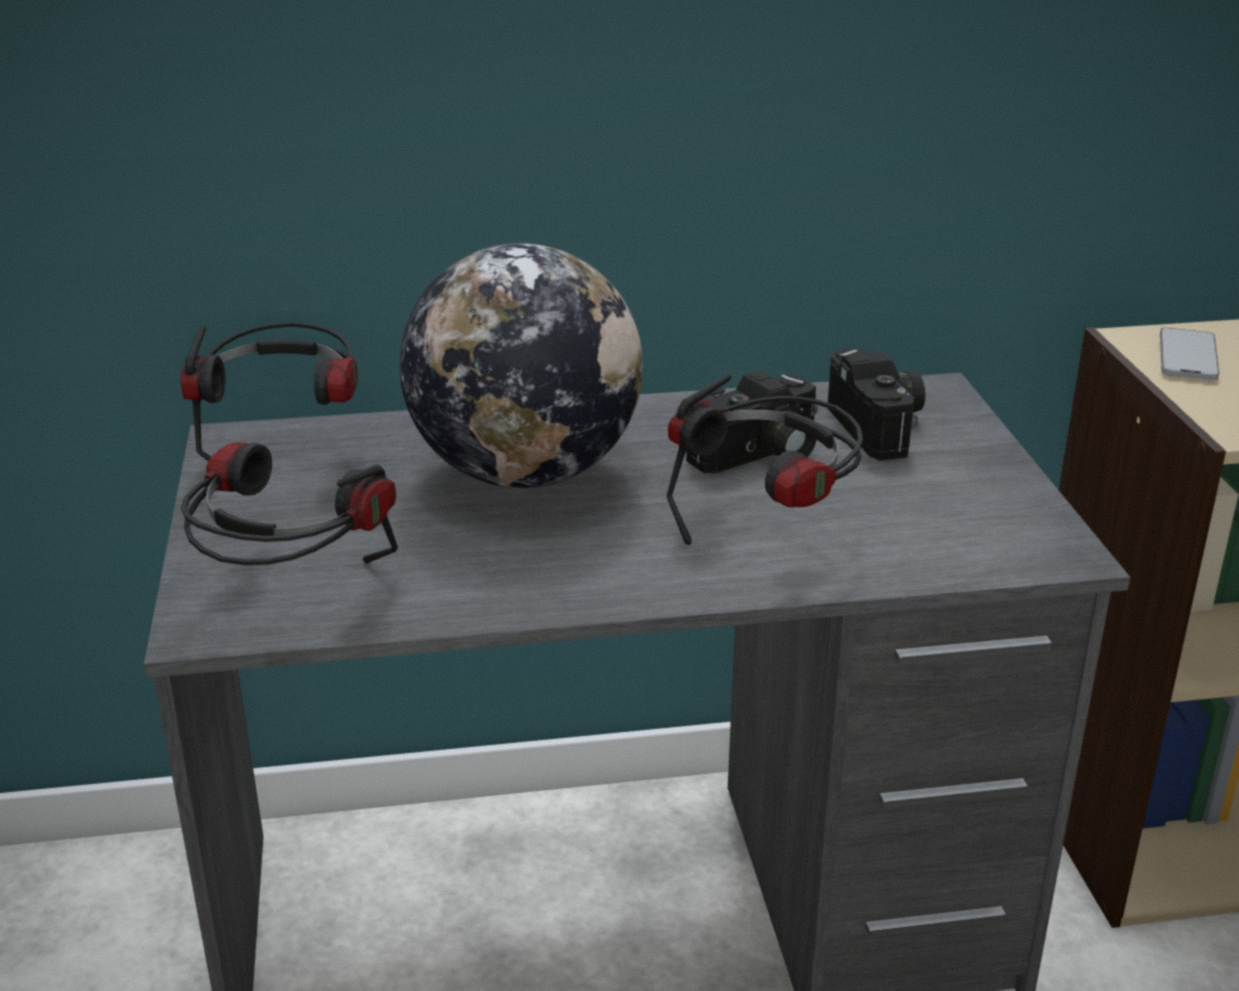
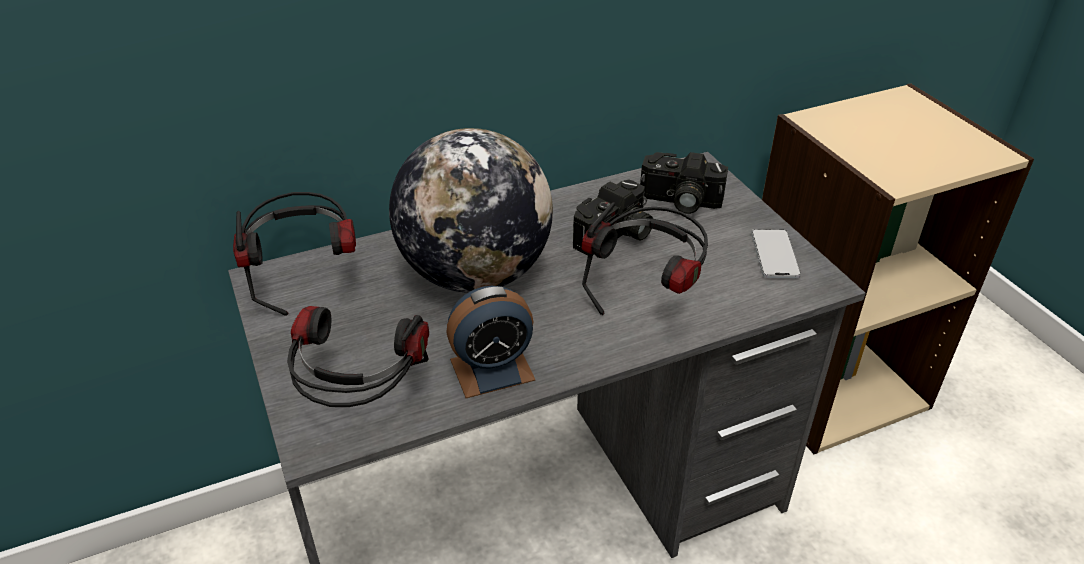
camera: 15 degrees left, 10 degrees up
camera [828,349,925,461] -> camera turned 135 degrees clockwise [640,152,728,214]
phone [1160,328,1219,380] -> phone moved to [751,229,801,278]
none -> alarm clock [446,286,536,398]

